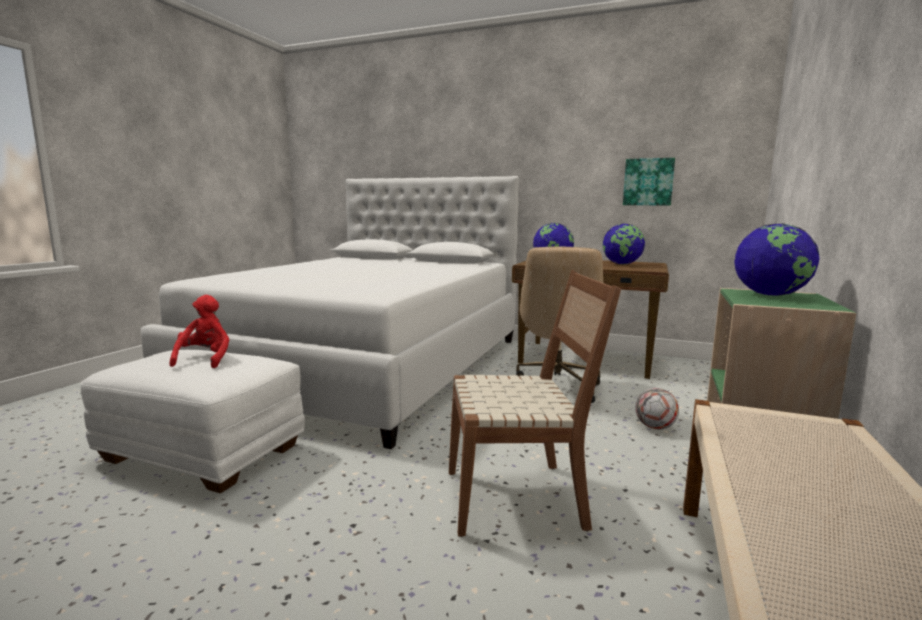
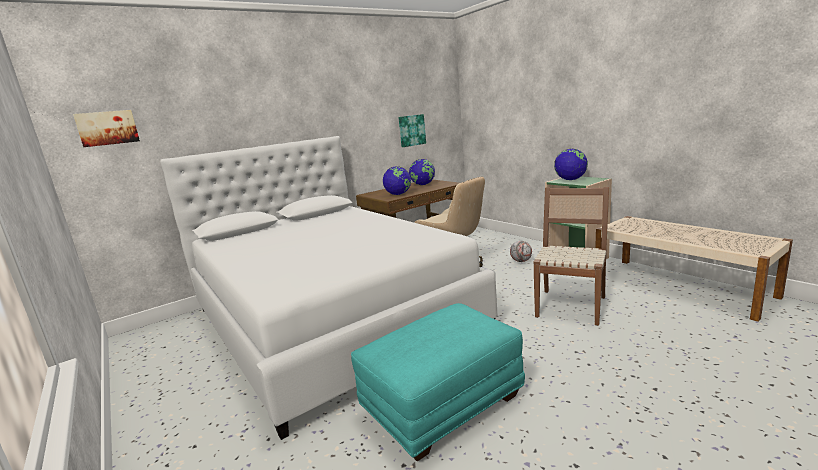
camera: 55 degrees left, 5 degrees up
white ottoman [80,350,305,493] -> turquoise ottoman [351,303,525,462]
red plush toy [170,295,229,368] -> none
none -> picture [73,110,140,147]

